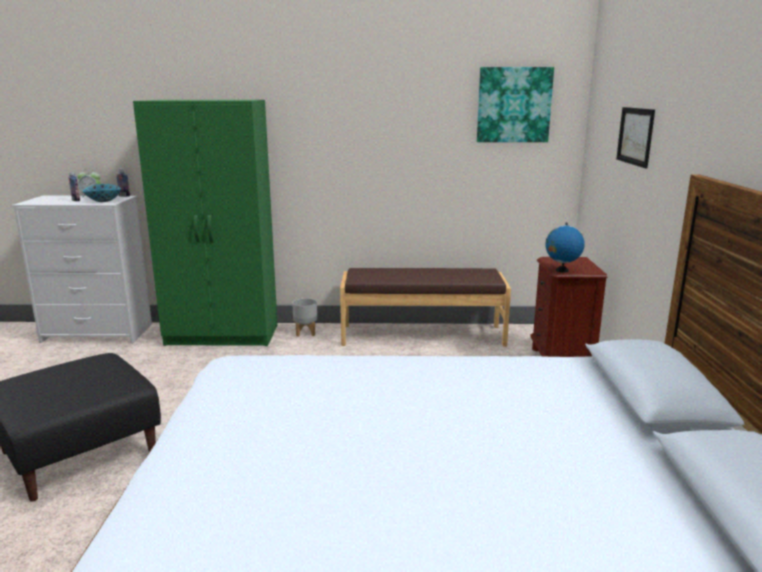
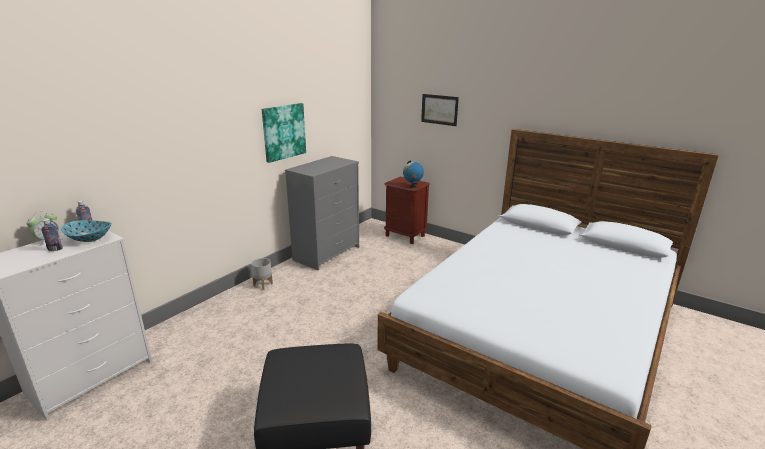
camera: 55 degrees left, 5 degrees up
green wardrobe [133,100,278,346] -> none
brown bench [340,268,511,347] -> grey dresser [285,156,359,270]
picture [477,67,554,142] -> picture moved to [262,103,306,163]

